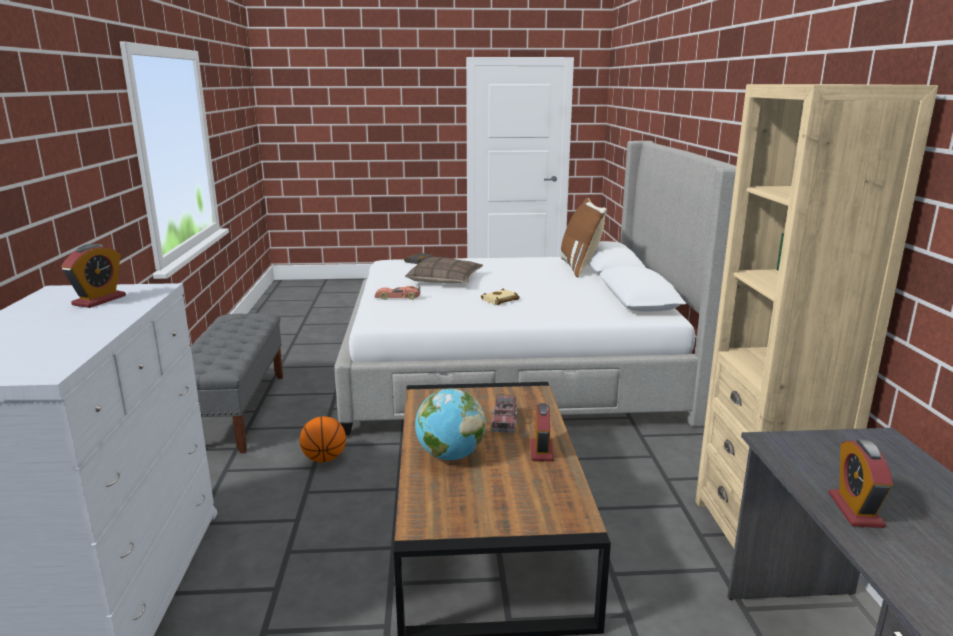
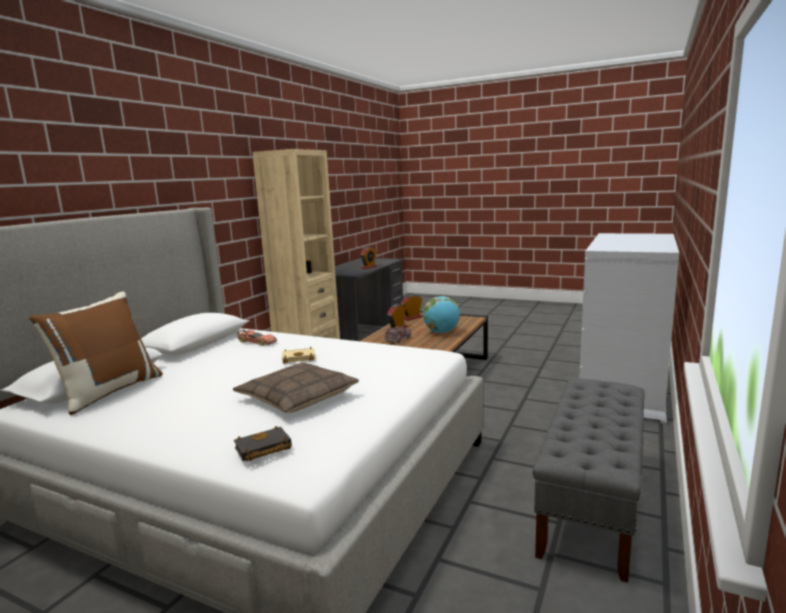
camera: 150 degrees left, 5 degrees down
alarm clock [61,244,126,308] -> alarm clock moved to [401,294,422,321]
basketball [300,416,346,462] -> none
toy car [375,286,421,300] -> toy car moved to [237,329,277,346]

